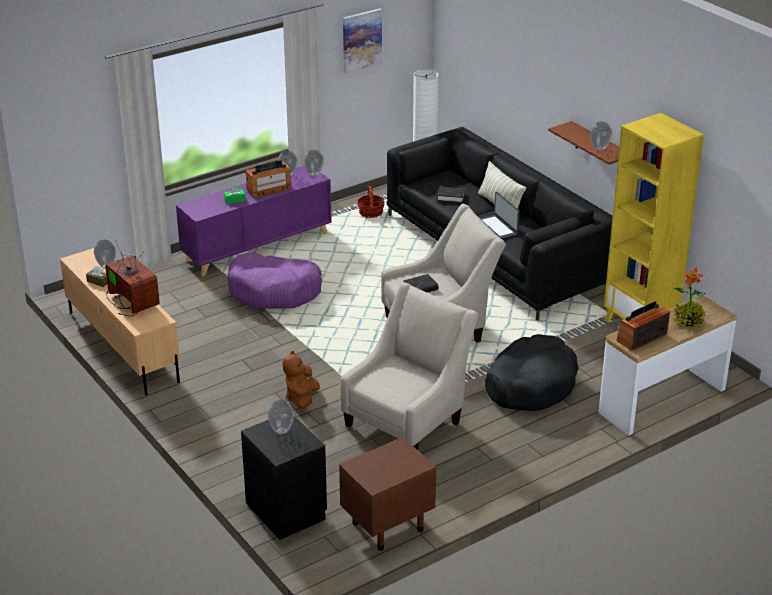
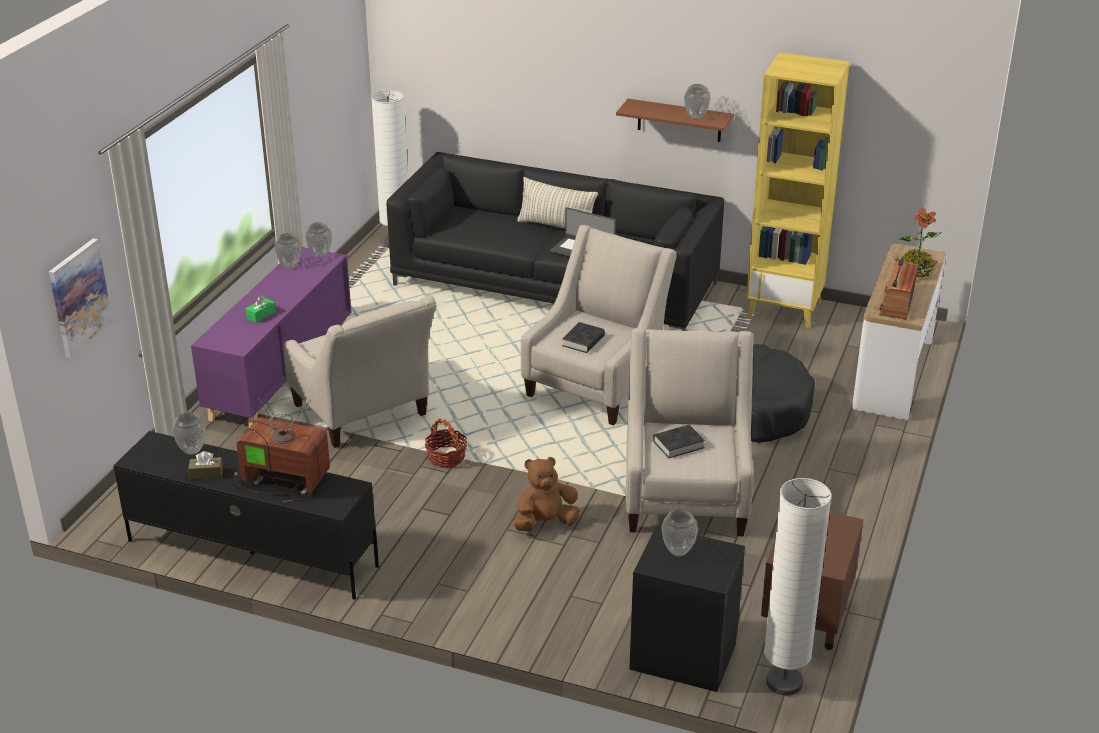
camera: 35 degrees left, 0 degrees up
beige tv stand [60,248,180,395] -> black tv stand [113,431,379,600]
purple dog bed [227,253,322,309] -> beige armchair [283,296,436,448]
radio [246,160,292,198] -> none
brown plush toy [282,351,320,409] -> brown plush toy turned 90 degrees clockwise [513,457,580,531]
picture [343,8,382,74] -> picture moved to [49,238,113,358]
basket [357,186,384,218] -> basket moved to [425,419,467,468]
black book [437,186,465,203] -> black book moved to [653,425,705,458]
none -> white floor lamp [764,478,832,696]

